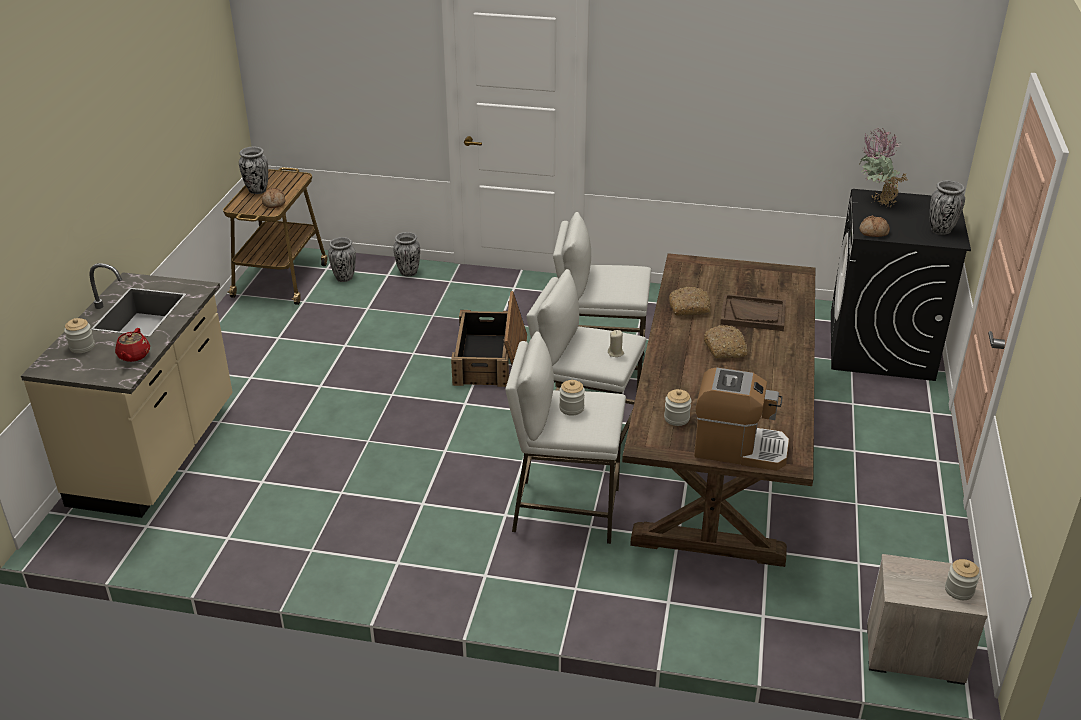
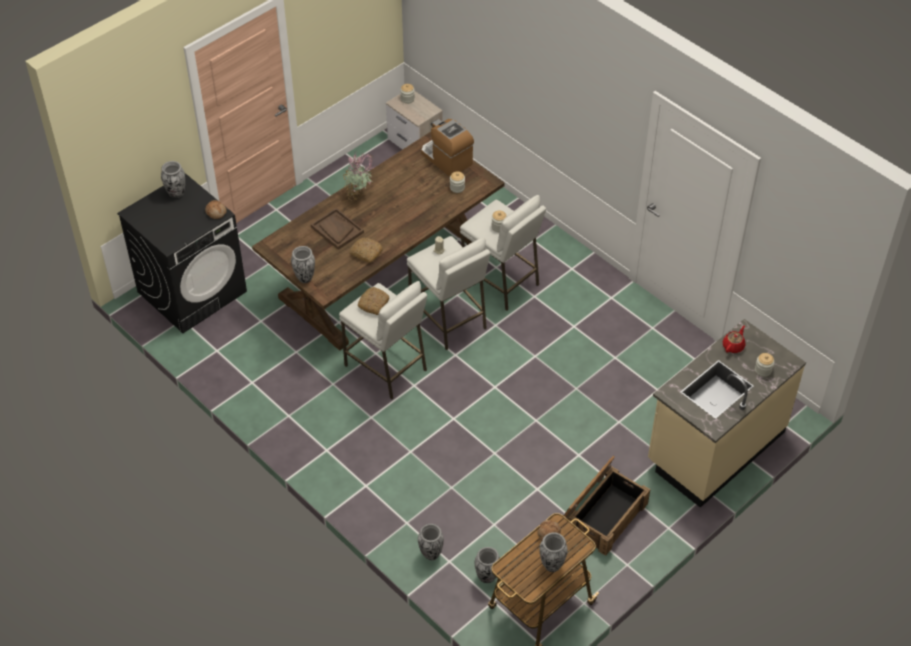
camera: 145 degrees left, 15 degrees up
crate [451,291,527,387] -> crate moved to [564,456,650,556]
bread [704,325,748,358] -> bread moved to [358,287,389,315]
potted plant [860,127,908,207] -> potted plant moved to [343,153,375,199]
none -> vase [291,246,315,283]

